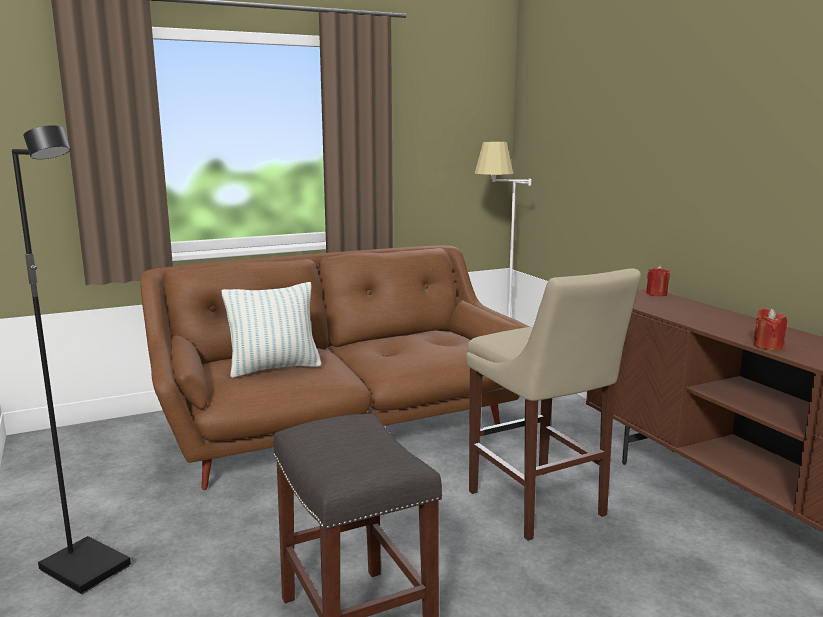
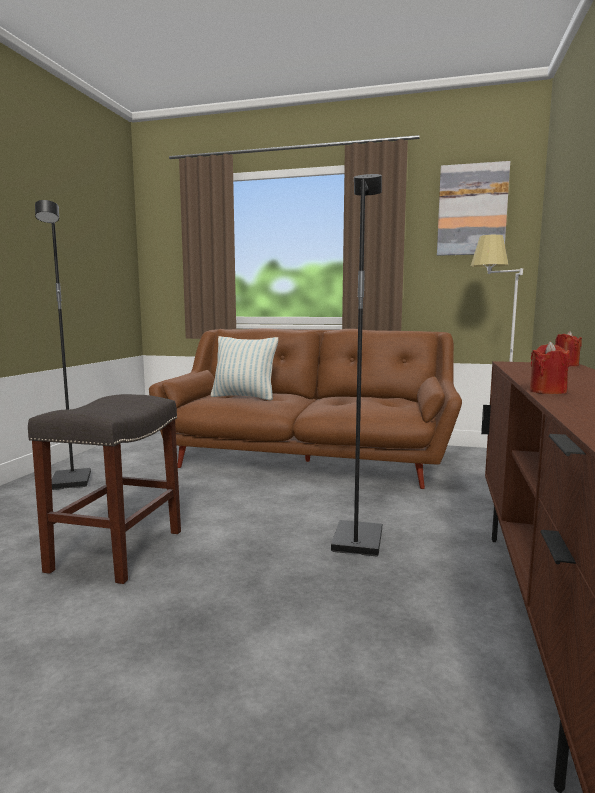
camera: 40 degrees right, 5 degrees down
beige stool [466,268,641,541] -> black floor lamp [331,174,382,556]
none -> picture [437,161,510,256]

